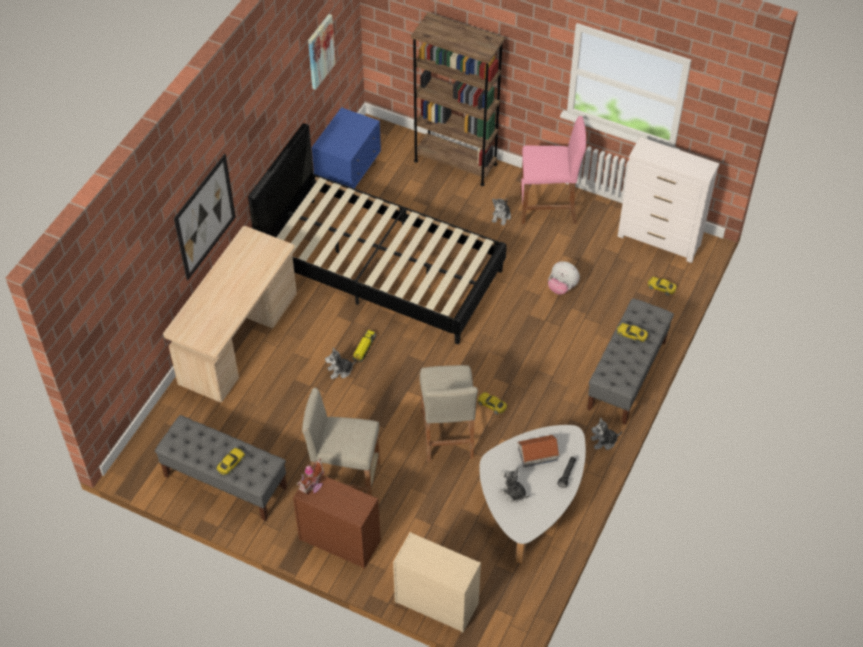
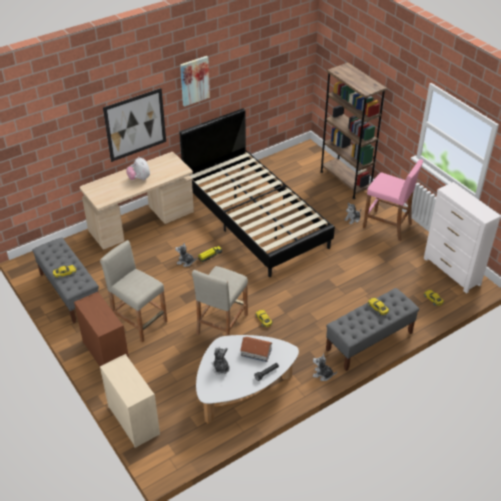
camera: 30 degrees right, 10 degrees down
toy house [297,459,324,495] -> none
picture [308,14,336,90] -> picture moved to [180,56,210,107]
blue nightstand [312,107,381,189] -> none
plush toy [548,261,580,295] -> plush toy moved to [126,157,150,180]

